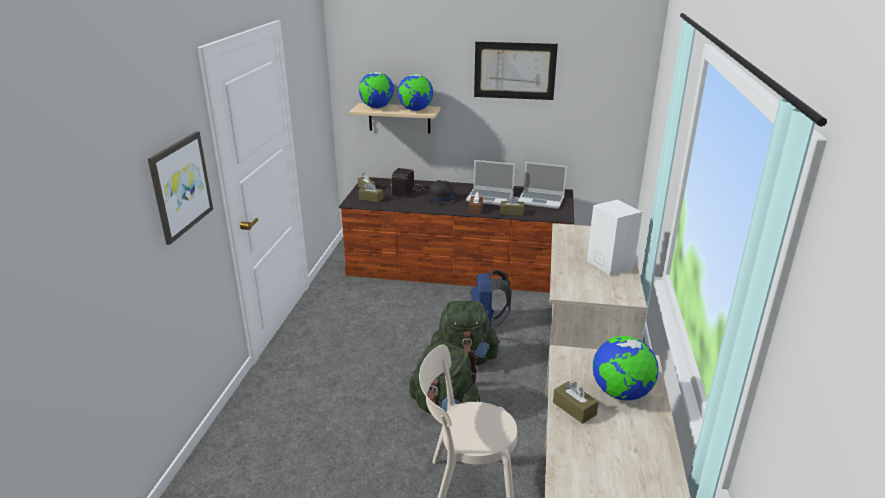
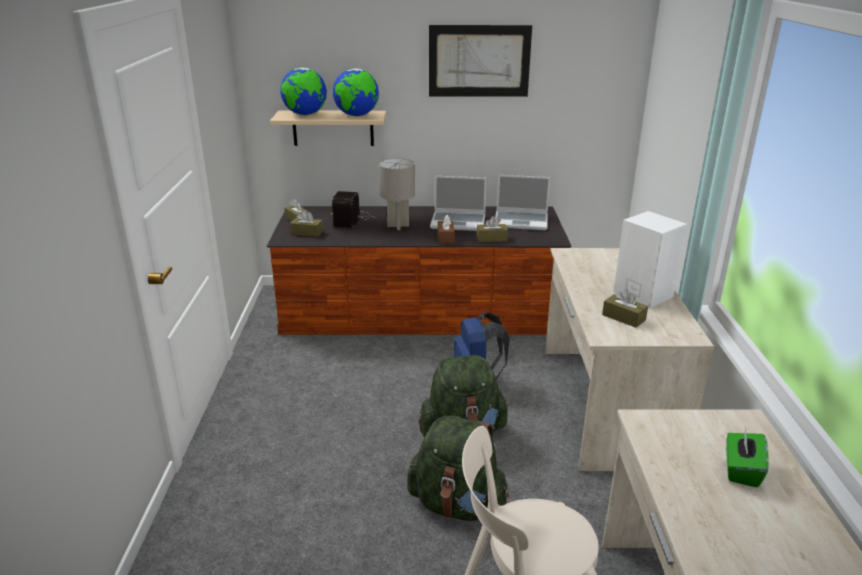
camera: 10 degrees left, 0 degrees up
picture [148,131,213,245] -> none
black hat [424,180,460,205] -> grey table lamp [379,158,415,230]
brown tissue box [553,381,598,424] -> brown tissue box moved to [602,289,648,328]
globe [592,336,659,400] -> green tissue box [726,429,769,487]

